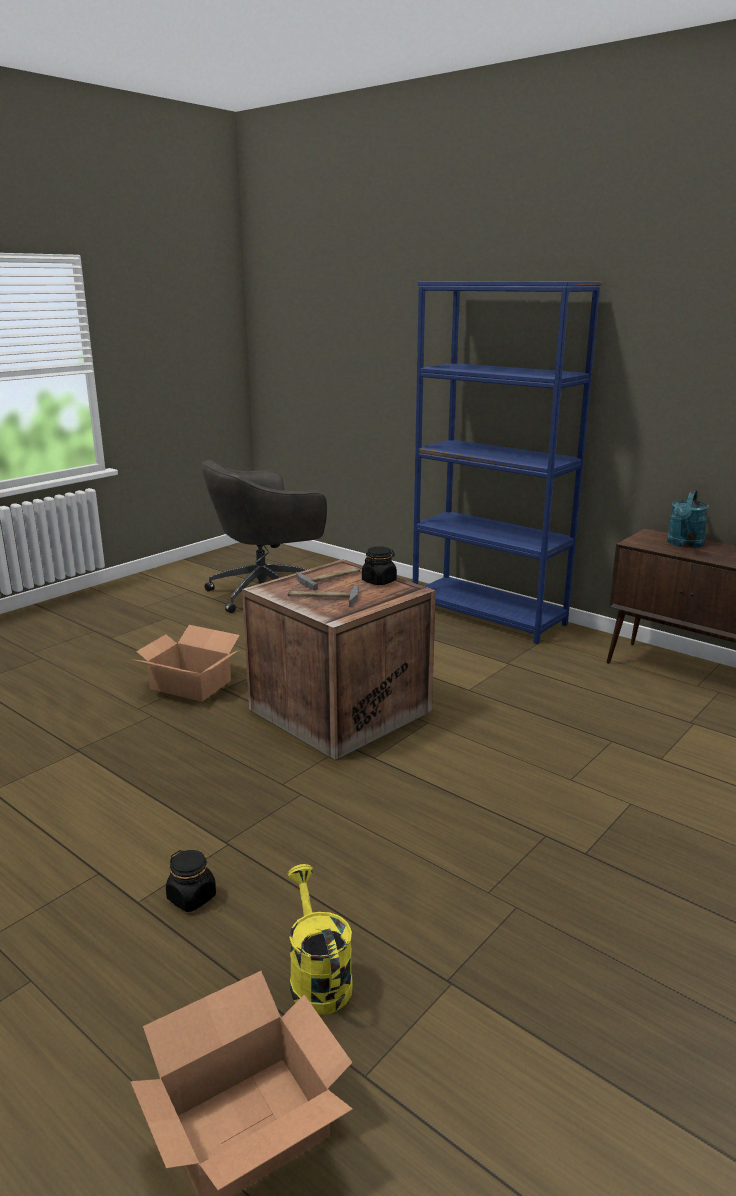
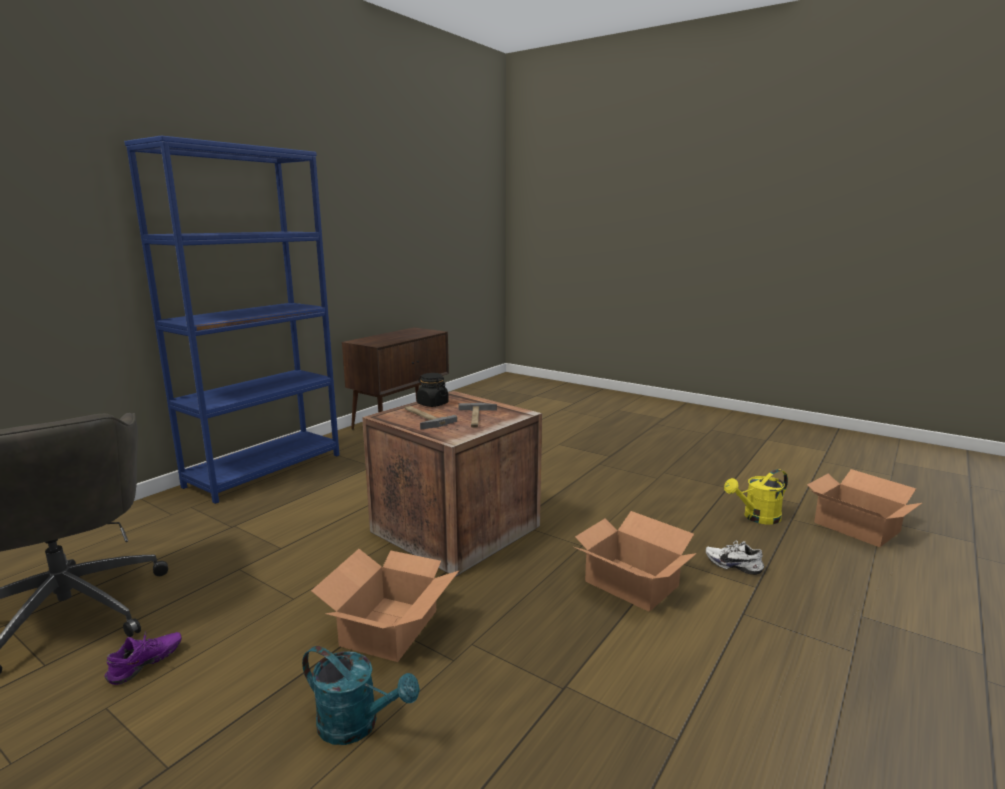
camera: 95 degrees left, 5 degrees down
black jar [166,850,216,912] -> white shoe [706,540,764,575]
turquoise watering can [667,490,709,548] -> turquoise watering can moved to [302,646,420,745]
none -> purple shoe [104,631,182,685]
none -> cardboard box [574,511,697,612]

